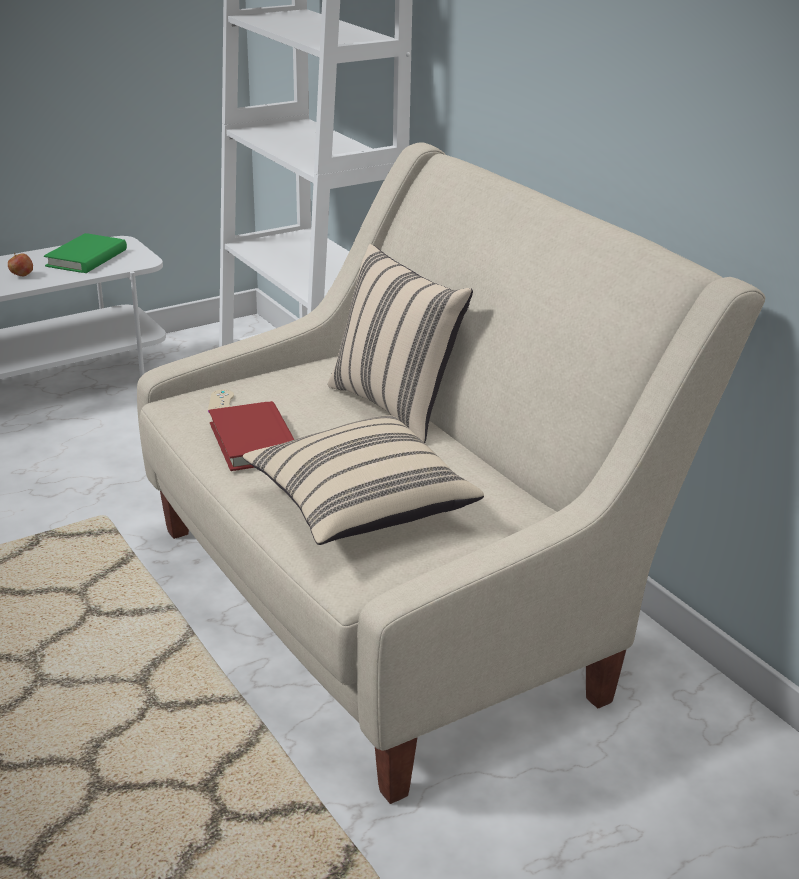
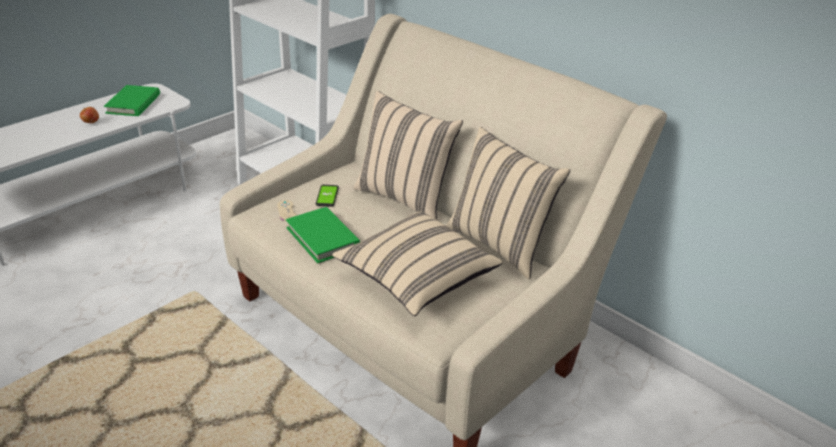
camera: 15 degrees left, 5 degrees up
red book [209,401,294,471] -> green book [286,207,360,263]
none -> phone [316,185,339,207]
none -> beige pillow [446,127,570,279]

